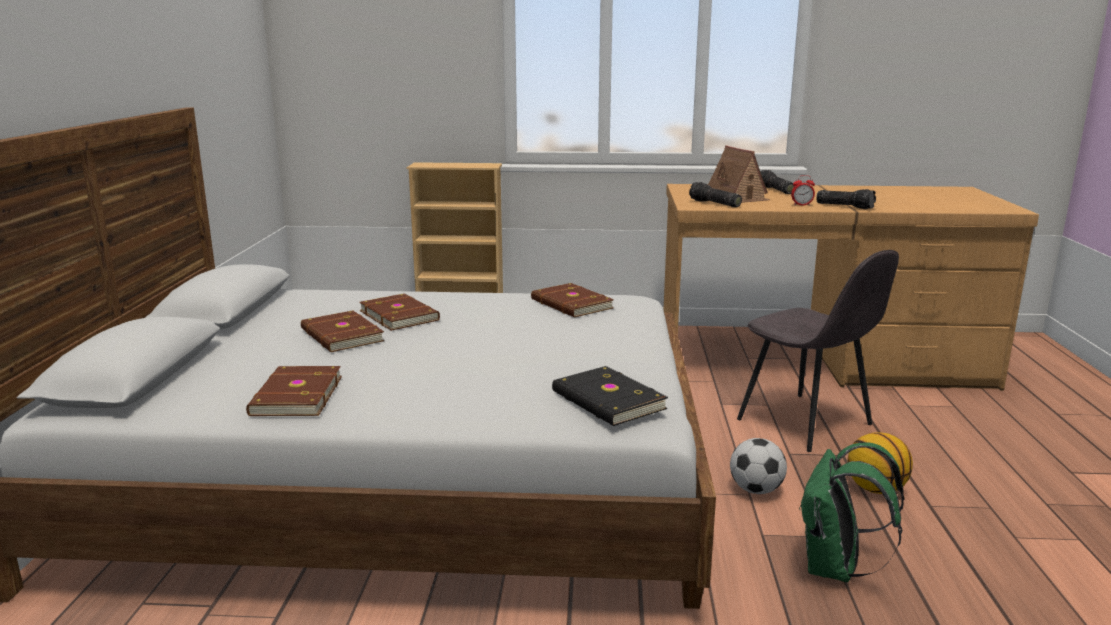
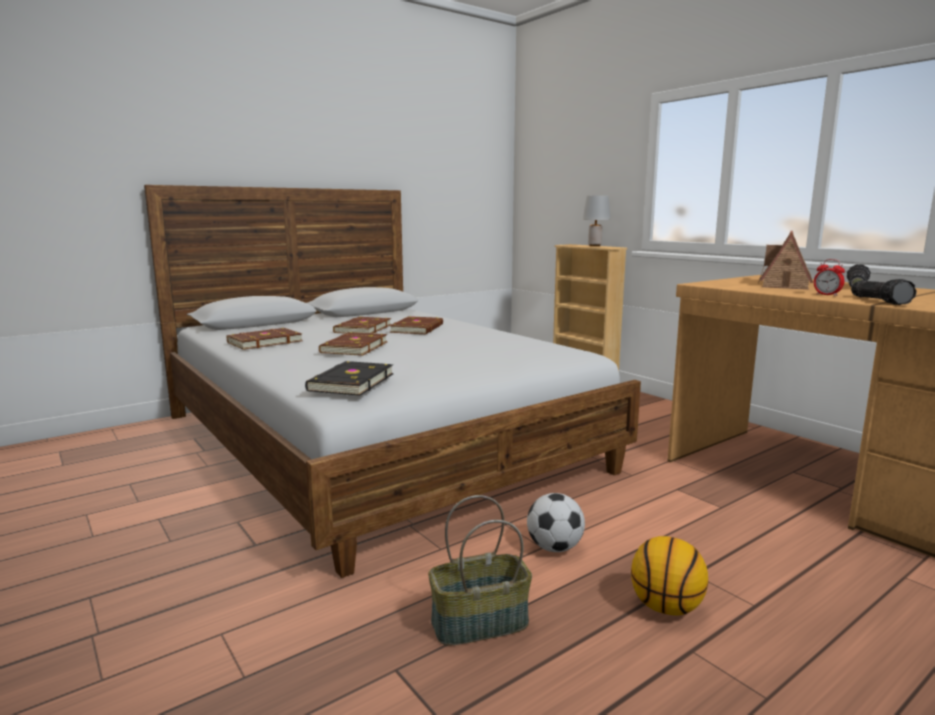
camera: 50 degrees right, 5 degrees down
brown book [531,283,614,317] -> brown book moved to [319,332,387,356]
flashlight [689,182,742,207] -> none
grey chair [737,250,899,452] -> none
green backpack [799,442,905,582] -> basket [428,495,532,646]
none -> grey table lamp [583,195,611,246]

